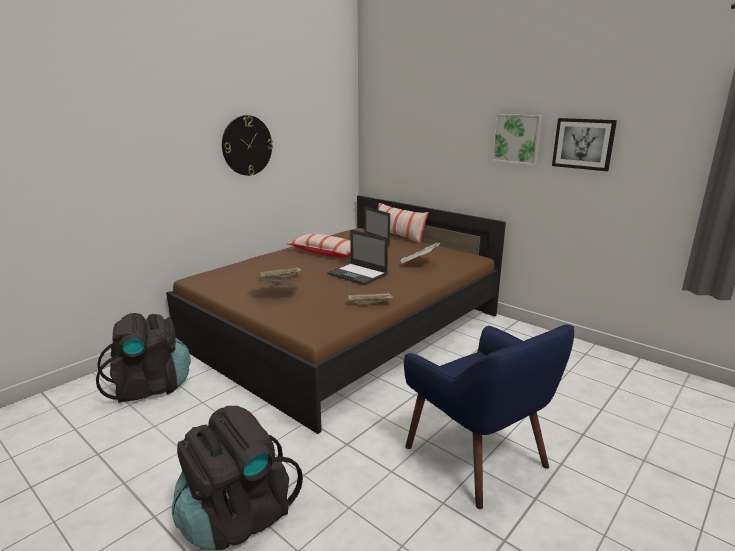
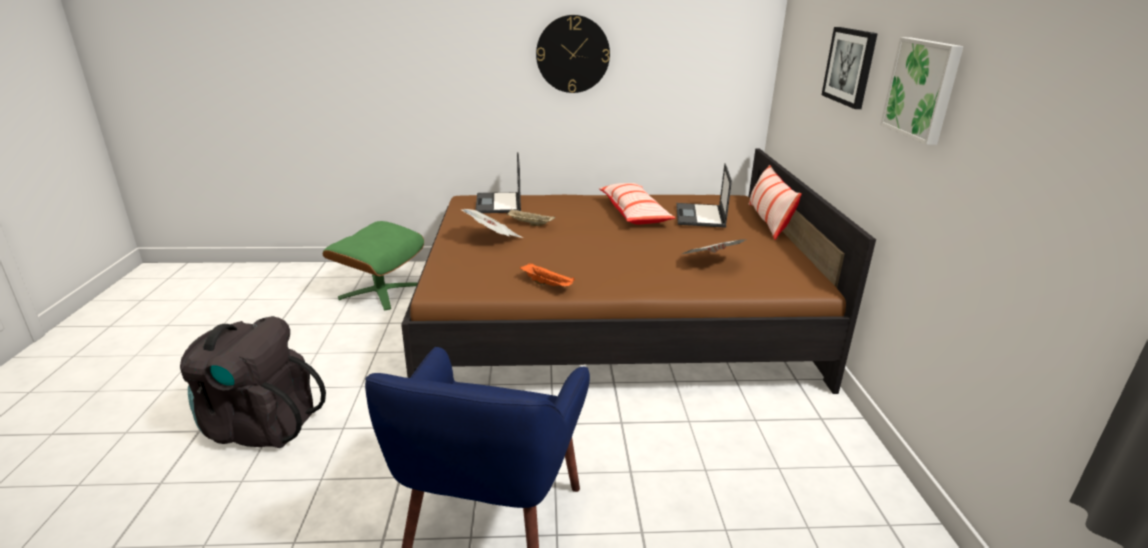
camera: 45 degrees right, 5 degrees up
black backpack [96,313,191,403] -> green ottoman [323,221,424,310]
laptop [327,230,388,285] -> laptop moved to [475,152,521,213]
beige tray [348,292,394,306] -> orange tray [520,263,575,287]
picture [552,118,617,171] -> picture moved to [822,27,878,109]

